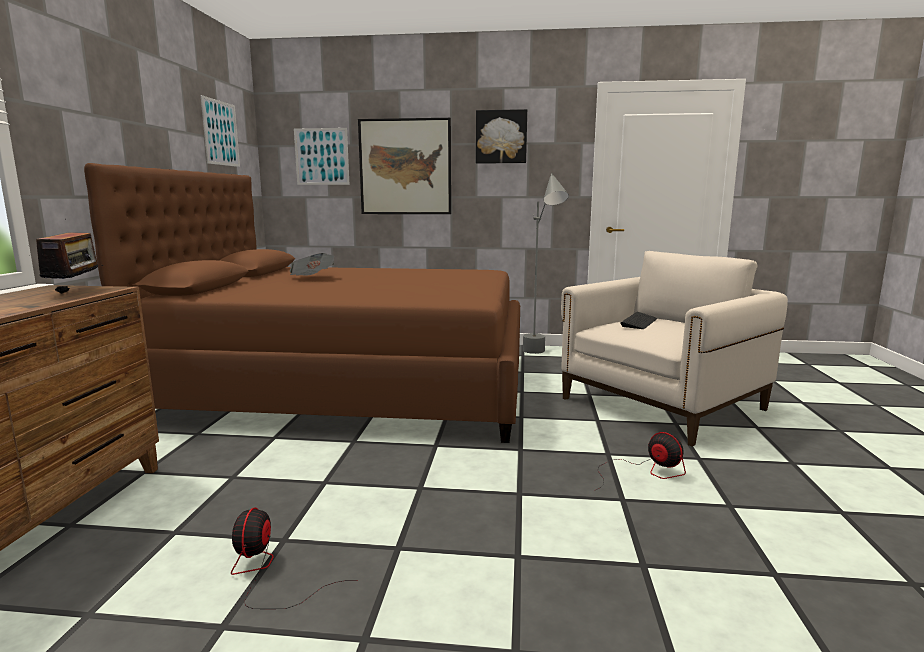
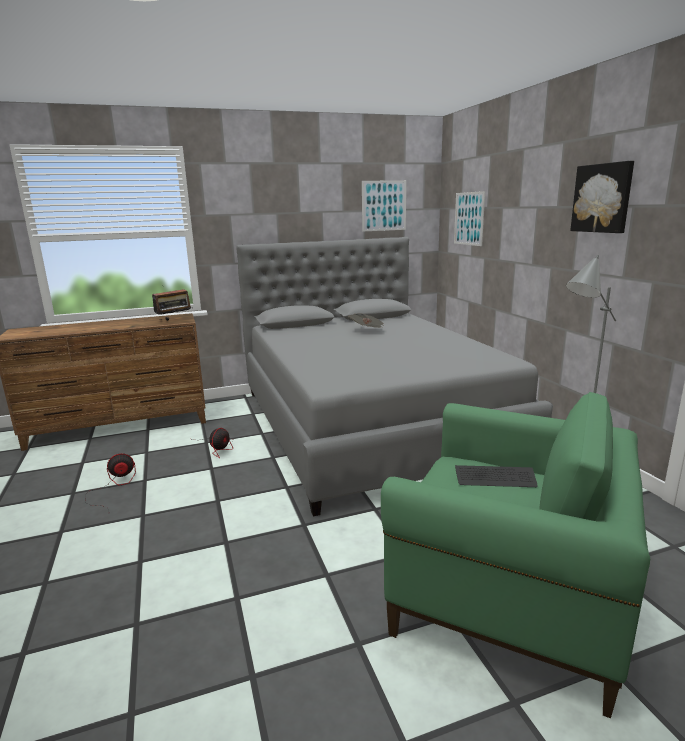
camera: 65 degrees right, 5 degrees up
brown bed [84,163,520,443] -> grey bed [236,237,553,517]
picture [358,118,451,214] -> none
beige armchair [561,251,788,446] -> green armchair [381,392,650,718]
fan [594,432,686,491] -> fan moved to [192,428,234,458]

